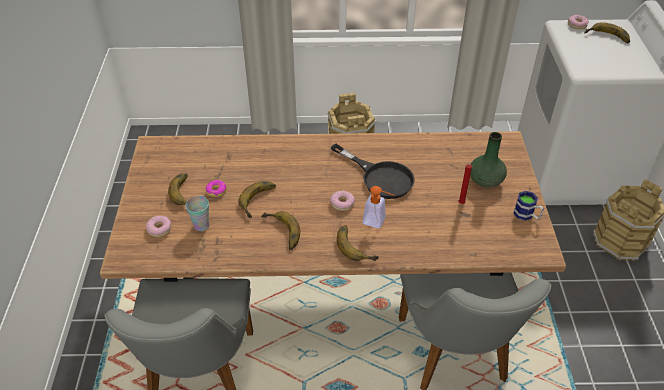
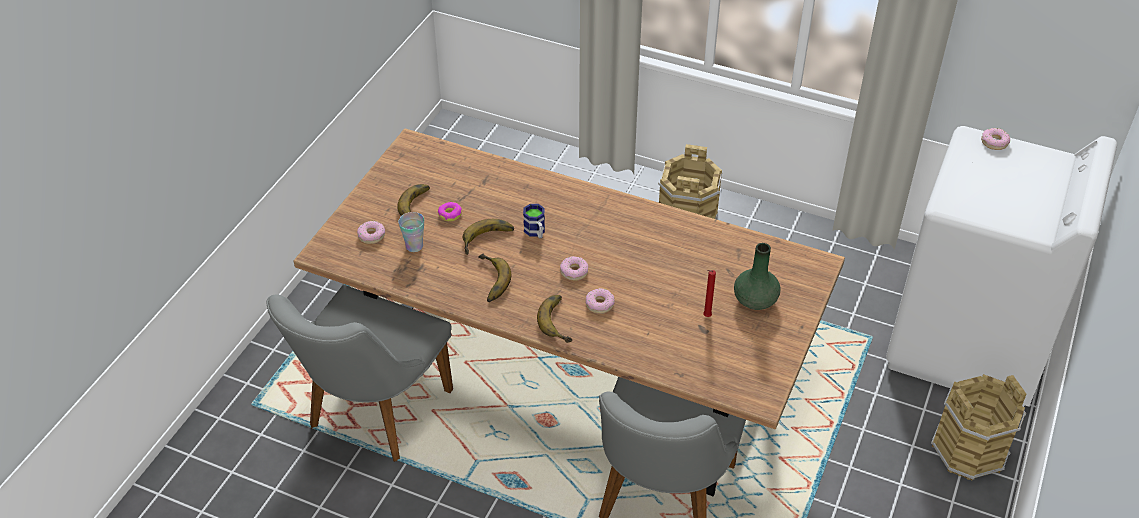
camera: 25 degrees right, 0 degrees up
black frying pan [331,144,415,199] -> none
soap dispenser [362,186,395,228] -> donut [586,288,615,314]
mug [513,191,544,221] -> mug moved to [523,204,545,238]
banana [584,23,630,43] -> none

